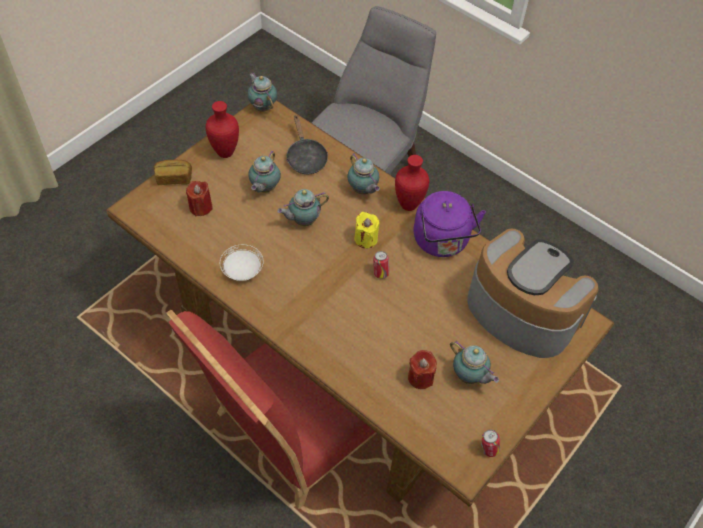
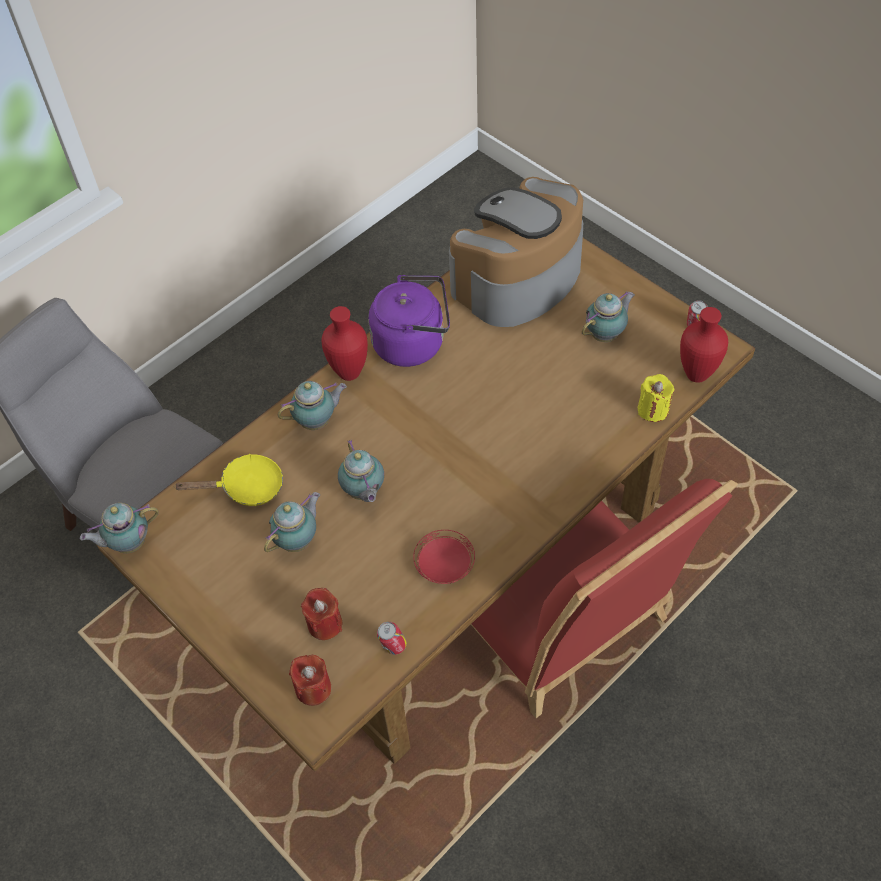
camera: 80 degrees left, 0 degrees up
bread [154,160,192,185] -> none
red vase [206,101,239,158] -> red vase moved to [680,307,728,383]
white plate [220,244,263,281] -> red plate [413,530,475,584]
teapot [248,150,281,193] -> teapot turned 75 degrees counterclockwise [264,492,320,552]
black frying pan [286,116,328,174] -> yellow frying pan [174,454,283,506]
yellow candle [355,212,379,248] -> yellow candle moved to [637,374,674,422]
can [373,251,389,279] -> can moved to [377,622,407,655]
red candle [408,350,437,389] -> red candle moved to [289,655,332,706]

